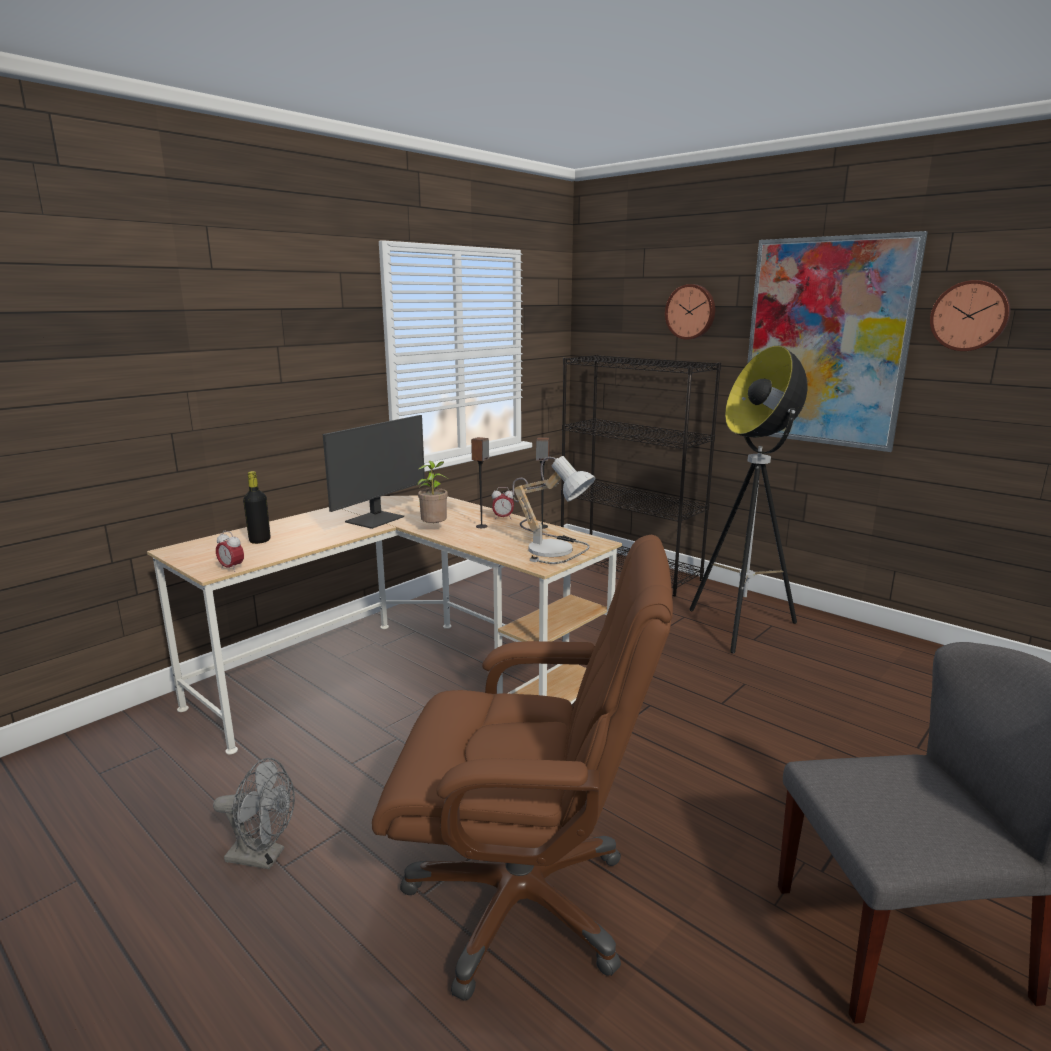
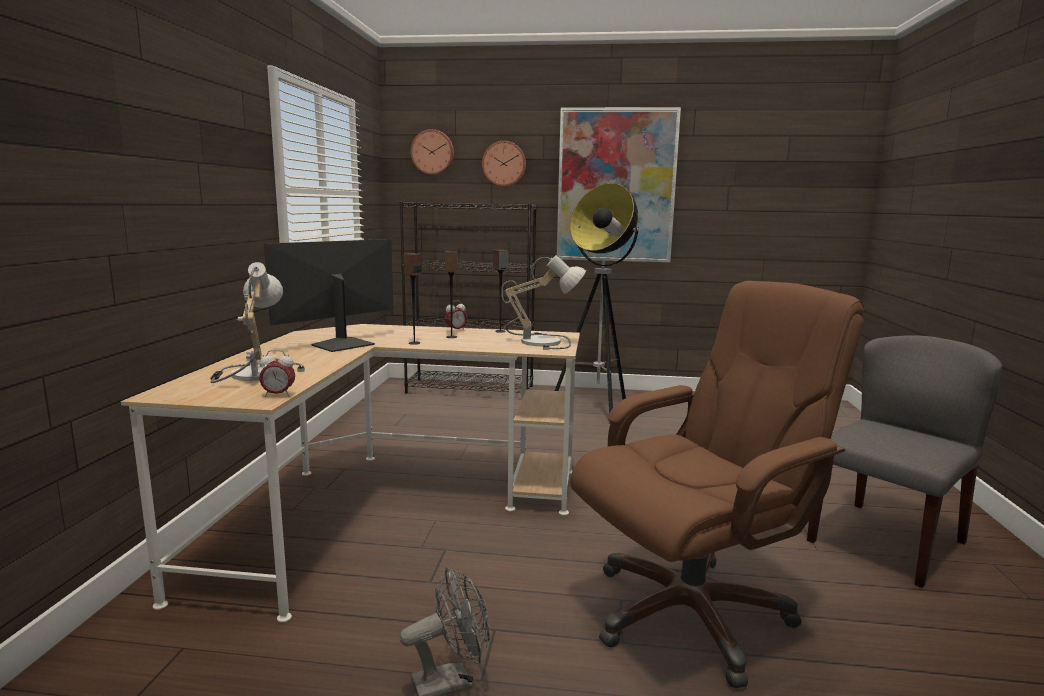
camera: 35 degrees left, 5 degrees down
black bottle [243,471,270,544] -> table lamp [211,262,305,383]
monitor [323,415,425,529] -> monitor turned 135 degrees counterclockwise [264,239,393,352]
potted plant [417,461,448,523] -> speaker [403,253,422,345]
wall clock [930,280,1010,351] -> wall clock moved to [410,129,454,175]

